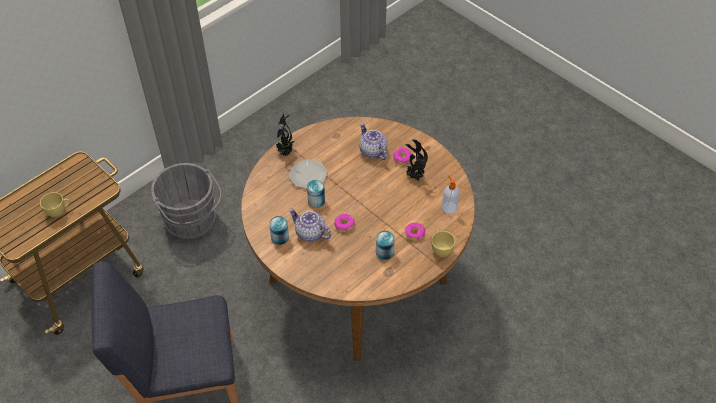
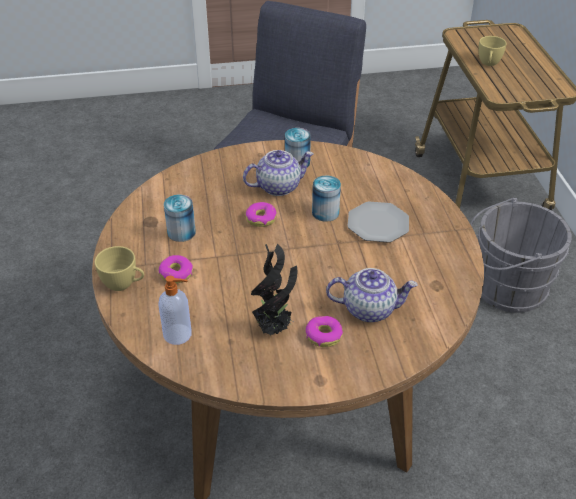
camera: 125 degrees right, 10 degrees down
potted plant [276,114,295,156] -> none

